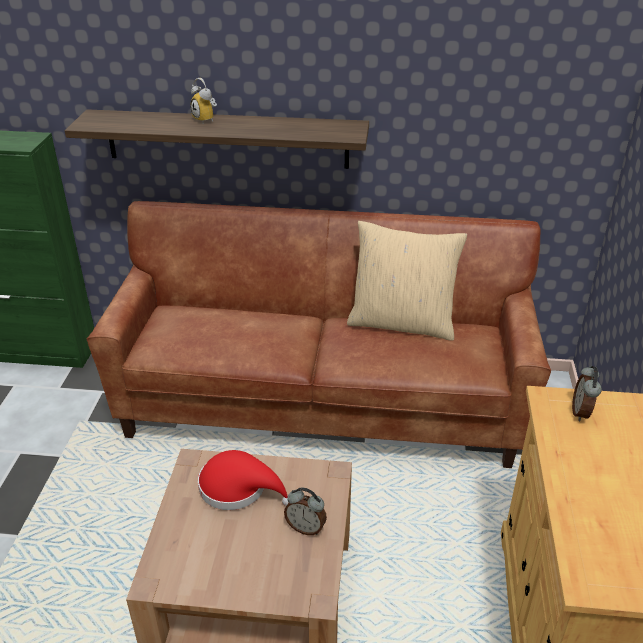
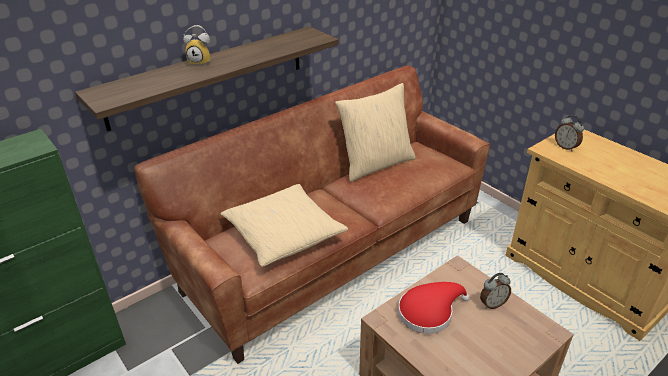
camera: 45 degrees left, 0 degrees up
none -> beige pillow [220,184,348,267]

